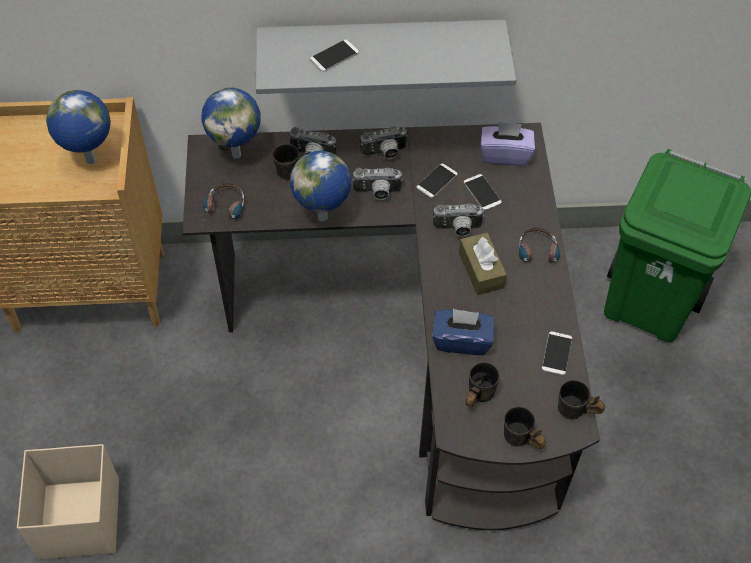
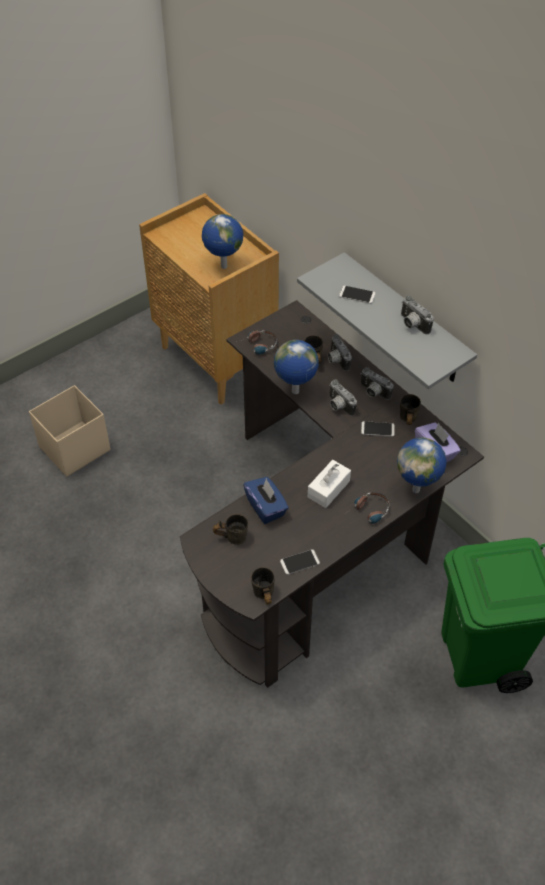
camera: 55 degrees right, 5 degrees down
globe [201,88,260,159] -> globe moved to [397,437,447,493]
camera [433,204,484,237] -> camera moved to [401,295,434,334]
brown tissue box [459,233,507,295] -> white tissue box [308,460,351,508]
phone [464,174,502,210] -> none
grey mug [504,407,546,449] -> grey mug moved to [400,394,421,425]

